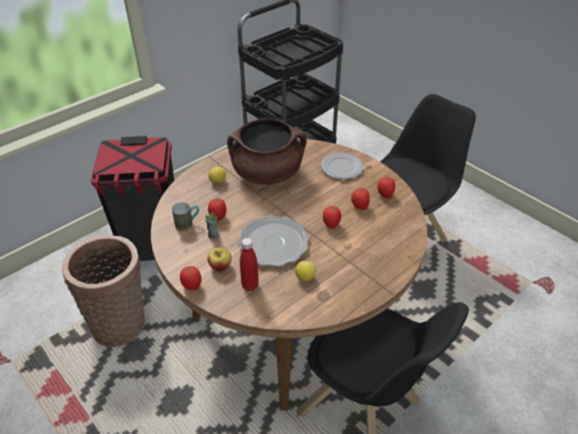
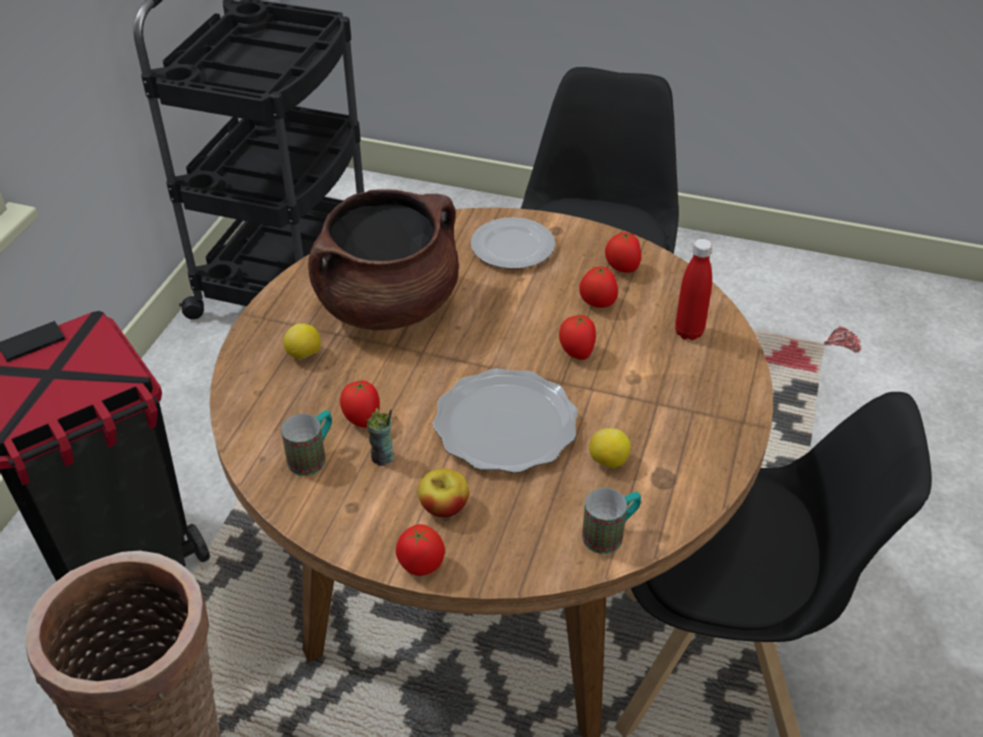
camera: 30 degrees left, 0 degrees up
red bottle [240,238,259,291] -> red bottle moved to [675,239,712,340]
none -> mug [582,488,641,554]

